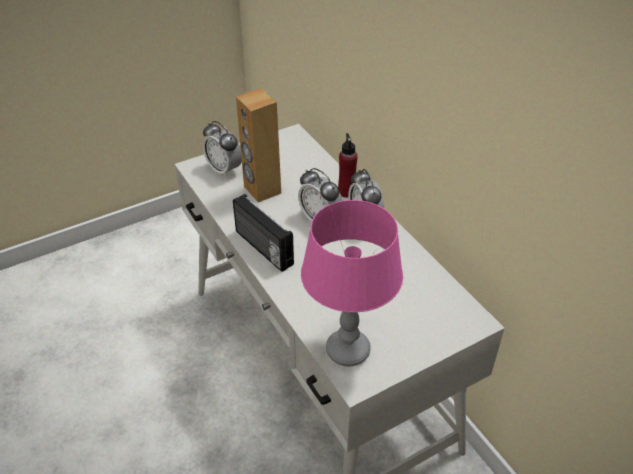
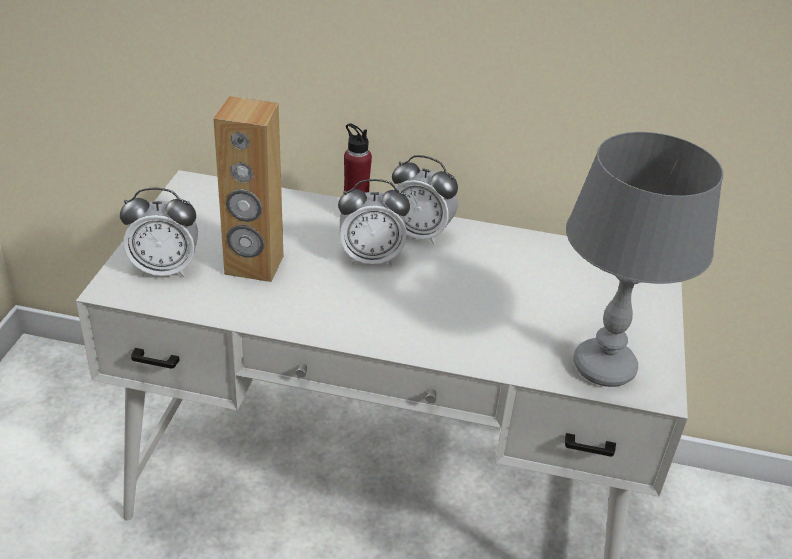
camera: 50 degrees left, 5 degrees down
radio [233,194,294,272] -> none
pink table lamp [301,200,403,366] -> grey table lamp [566,132,723,387]

